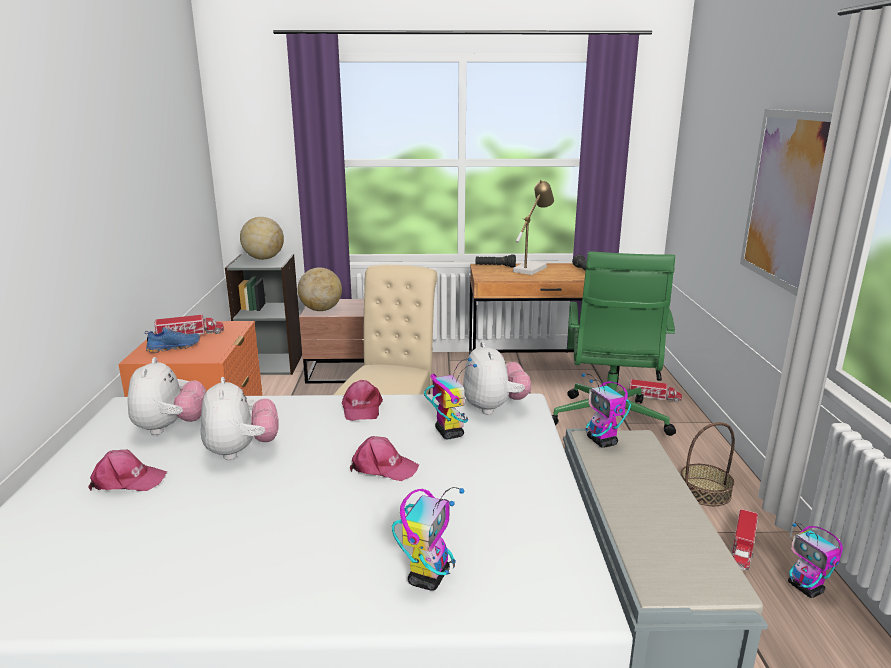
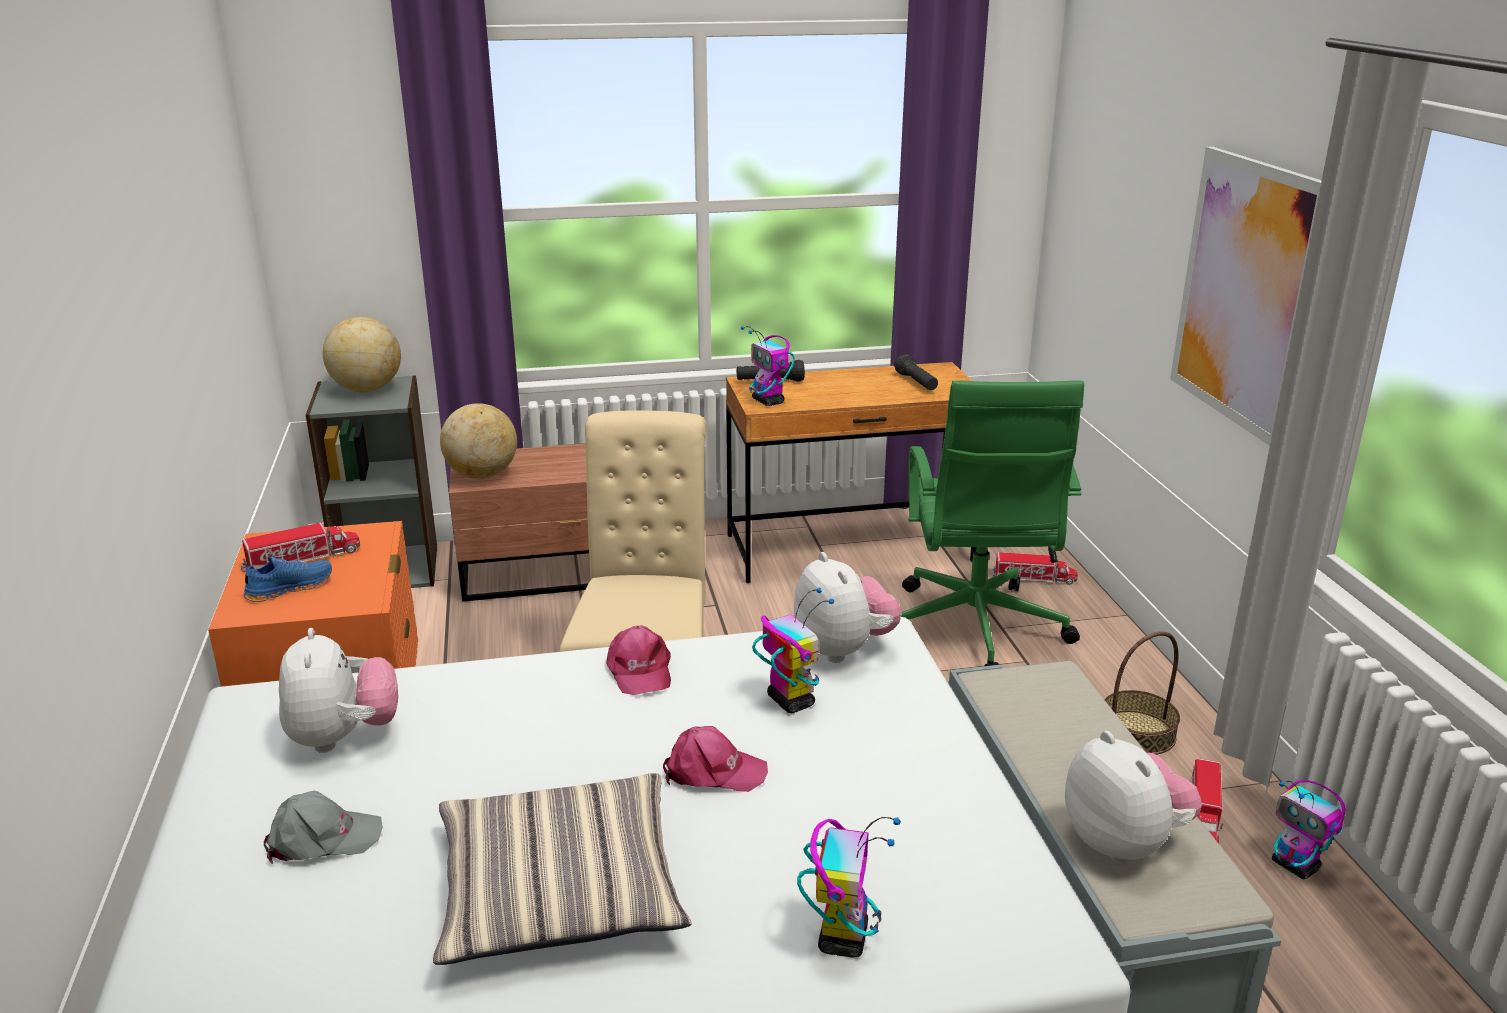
camera: 10 degrees left, 5 degrees up
pink cap [88,450,167,491] -> grey cap [264,791,383,864]
plush toy [201,377,279,460] -> plush toy moved to [1065,731,1202,864]
table lamp [513,180,554,275] -> none
toy robot [582,374,631,448] -> toy robot moved to [741,326,795,406]
none -> pillow [433,773,692,965]

